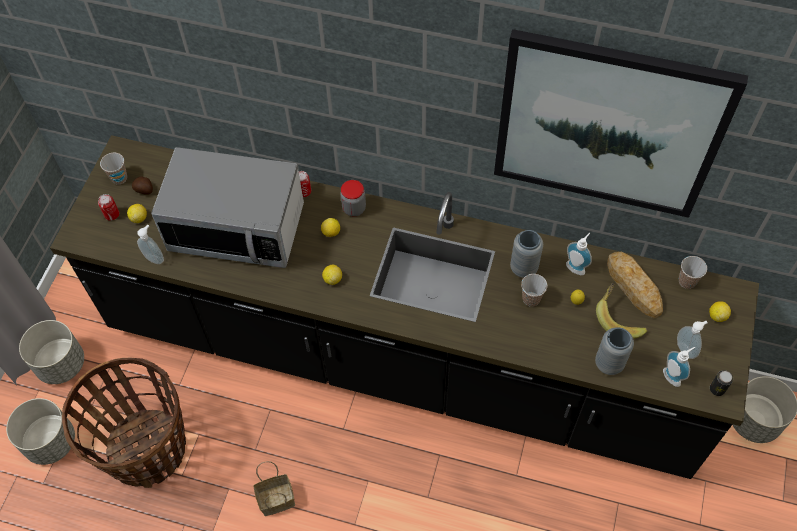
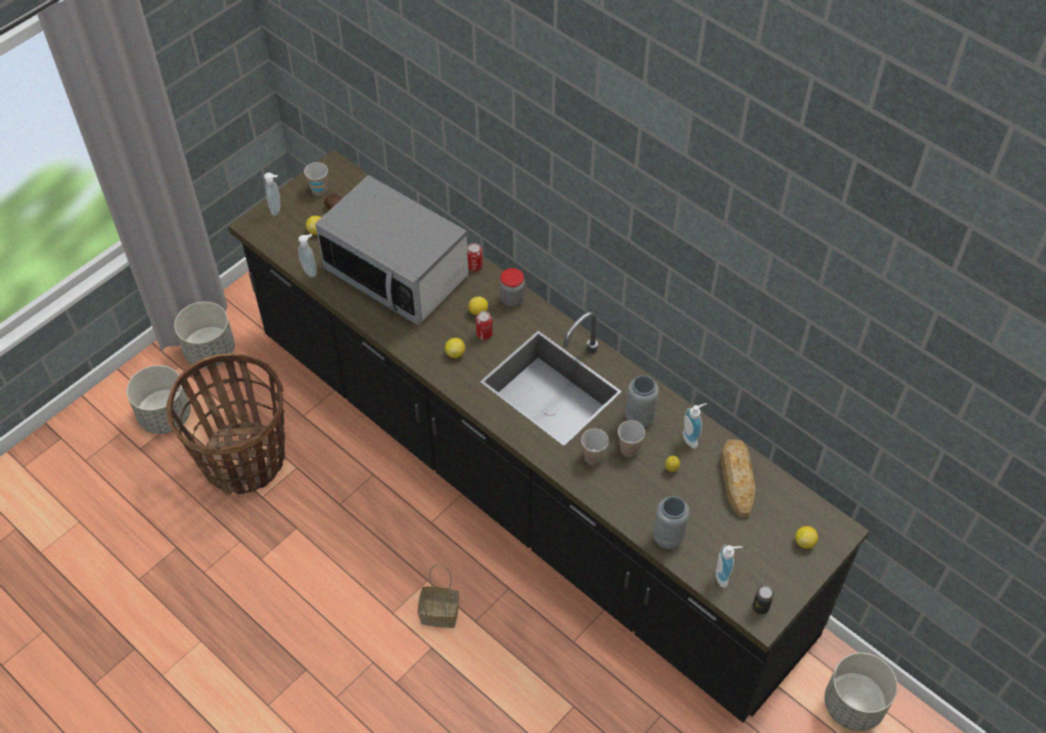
camera: 25 degrees right, 5 degrees down
can [98,194,119,221] -> can moved to [476,311,493,340]
basket [253,461,295,516] -> basket moved to [417,565,459,628]
picture [494,29,748,218] -> none
banana [596,283,647,339] -> none
soap dispenser [677,321,708,359] -> soap dispenser moved to [264,172,280,216]
cup [679,256,707,289] -> cup moved to [581,429,609,464]

